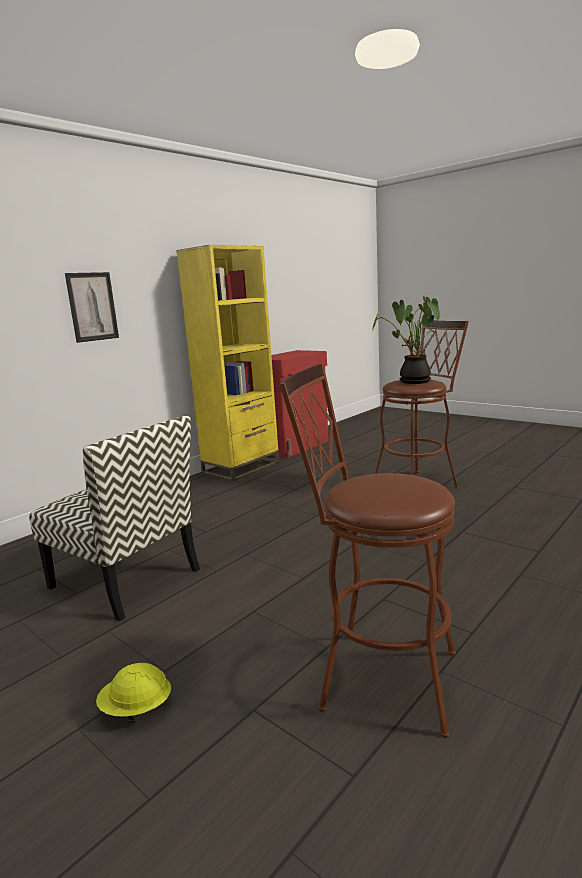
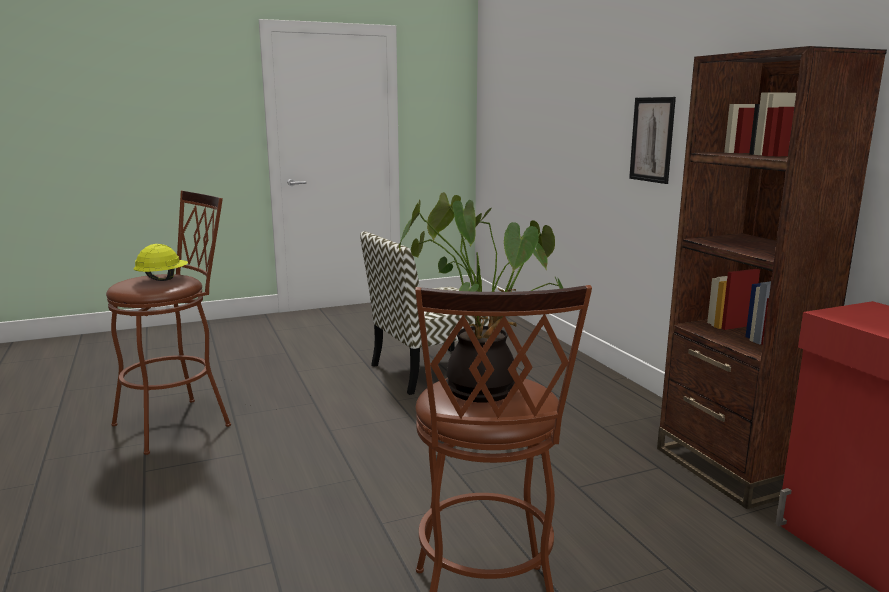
camera: 115 degrees right, 0 degrees up
yellow hard hat [96,663,171,722] -> yellow hard hat moved to [134,244,188,281]
yellow bookcase [176,245,280,482] -> brown bookcase [657,46,887,509]

